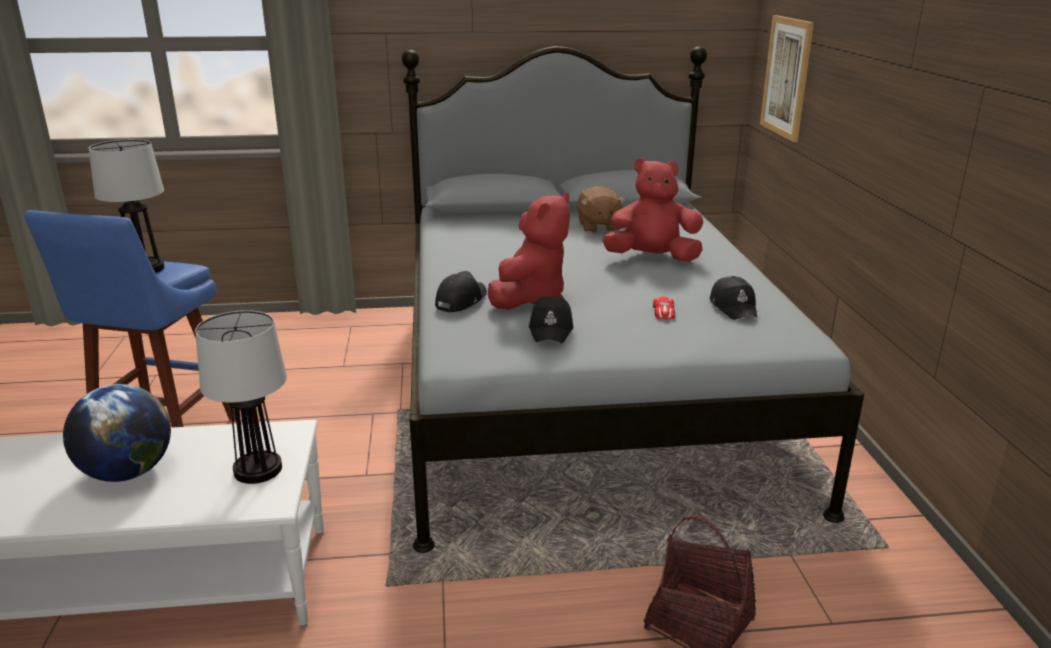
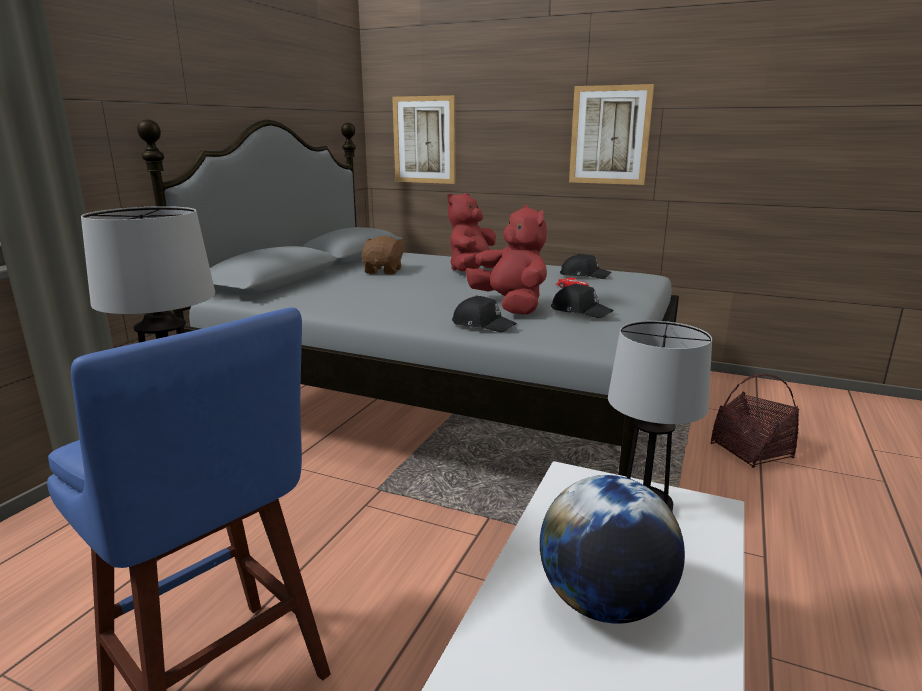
camera: 60 degrees left, 5 degrees down
black cap [435,271,487,312] -> black cap turned 150 degrees clockwise [452,296,516,332]
brown plush toy [577,186,626,233] -> brown plush toy turned 105 degrees counterclockwise [362,236,405,274]
none -> picture [569,84,654,185]

